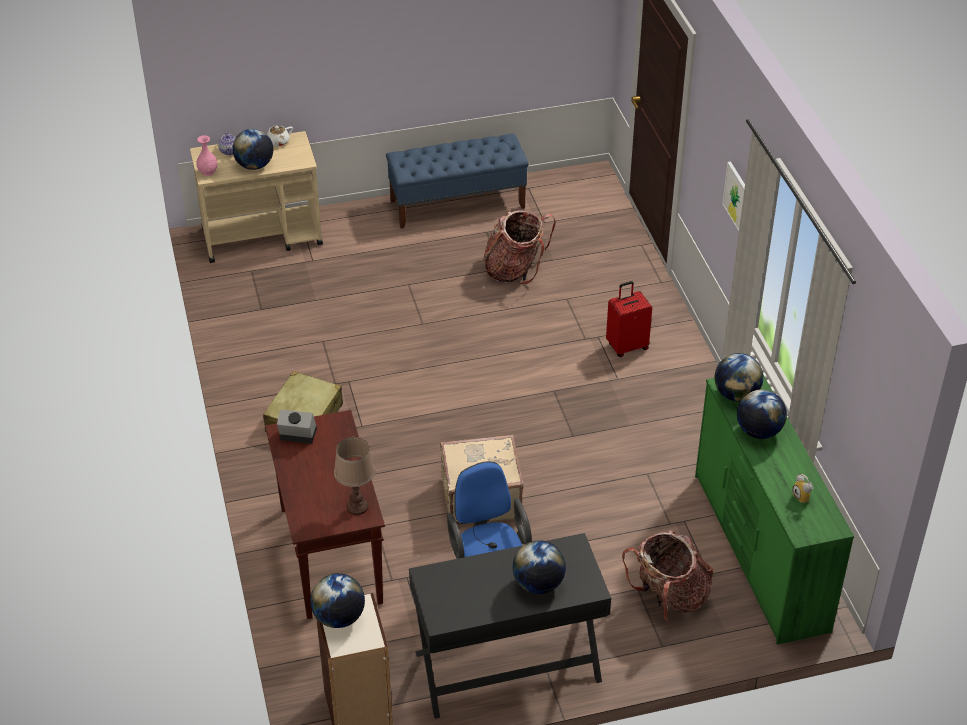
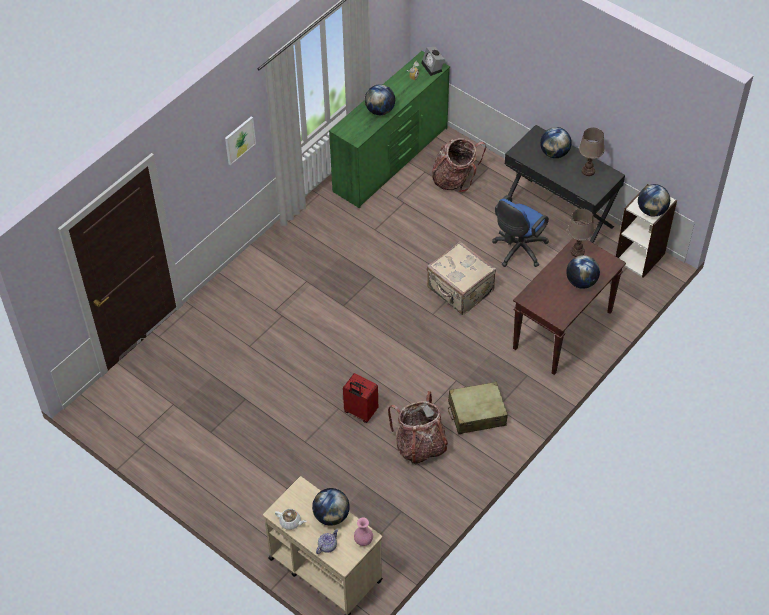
camera: 125 degrees left, 10 degrees up
alarm clock [277,409,317,444] -> alarm clock moved to [421,47,445,76]
blue bench [386,134,529,229] -> none
backpack [484,210,556,285] -> backpack moved to [388,391,448,464]
red suitcase [606,281,652,357] -> red suitcase moved to [343,373,378,423]
globe [715,353,763,402] -> globe moved to [566,255,600,289]
none -> brown table lamp [579,128,604,176]

